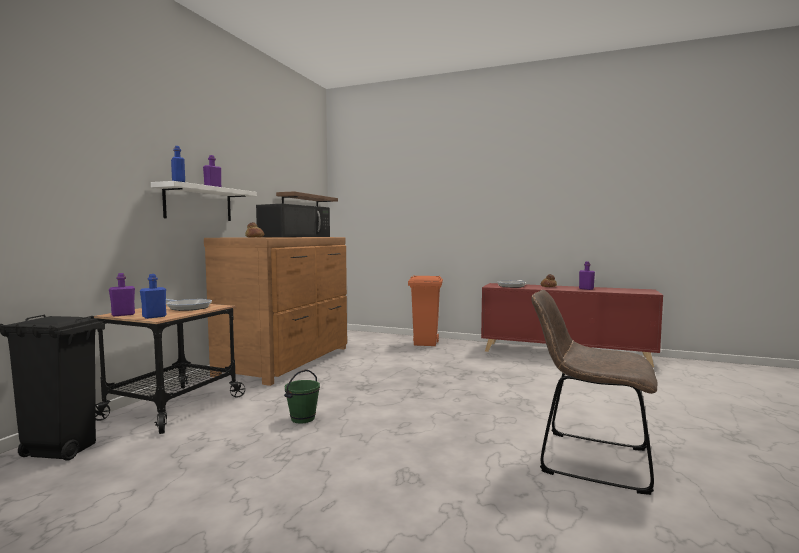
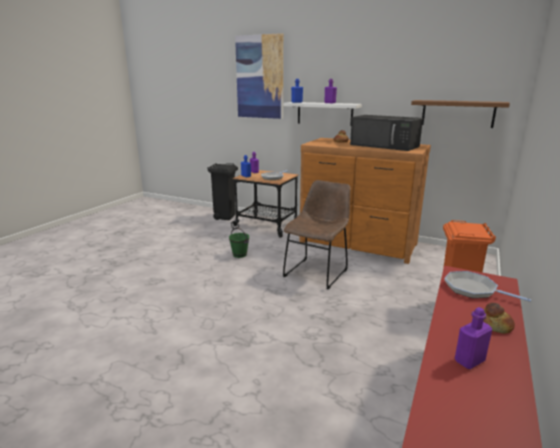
camera: 95 degrees right, 15 degrees up
brown chair [531,290,658,495] -> brown chair moved to [283,180,351,289]
none -> picture [235,33,283,119]

